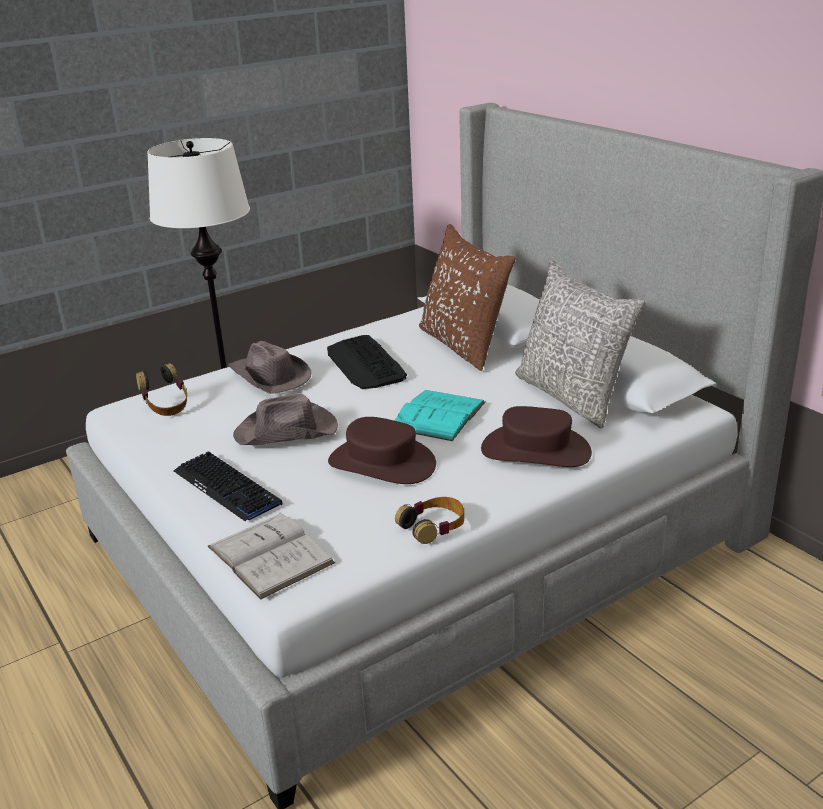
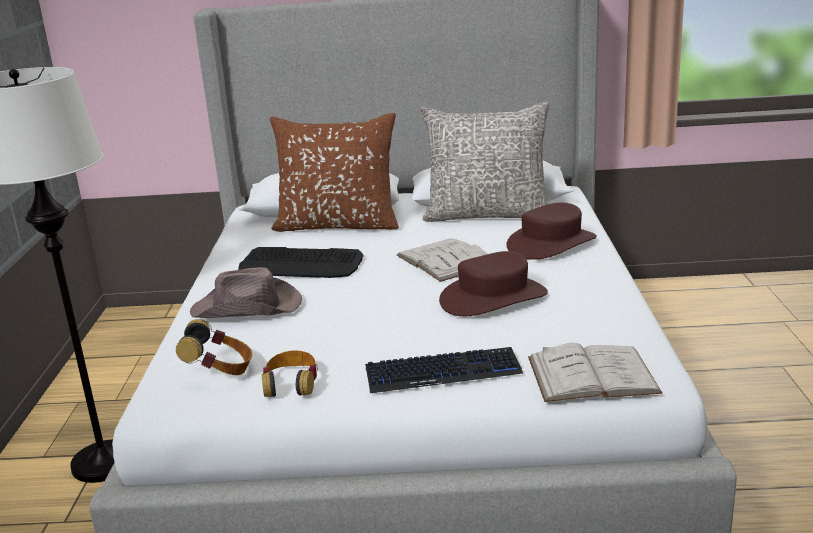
camera: 55 degrees left, 5 degrees down
brown hat [233,393,338,445] -> none
turquoise book [394,390,485,441] -> white book [397,238,487,282]
headphones [395,497,464,544] -> headphones moved to [261,350,318,397]

